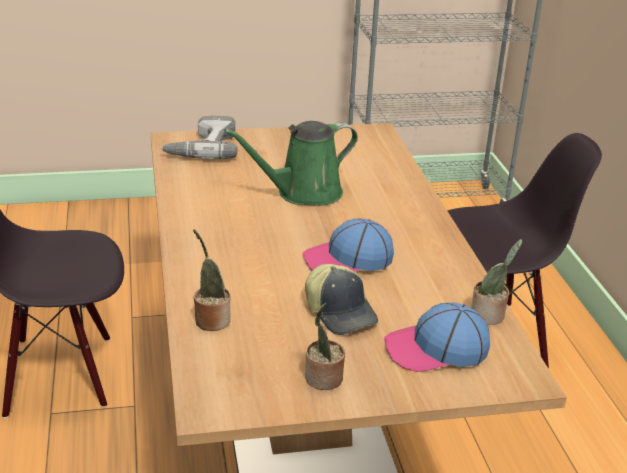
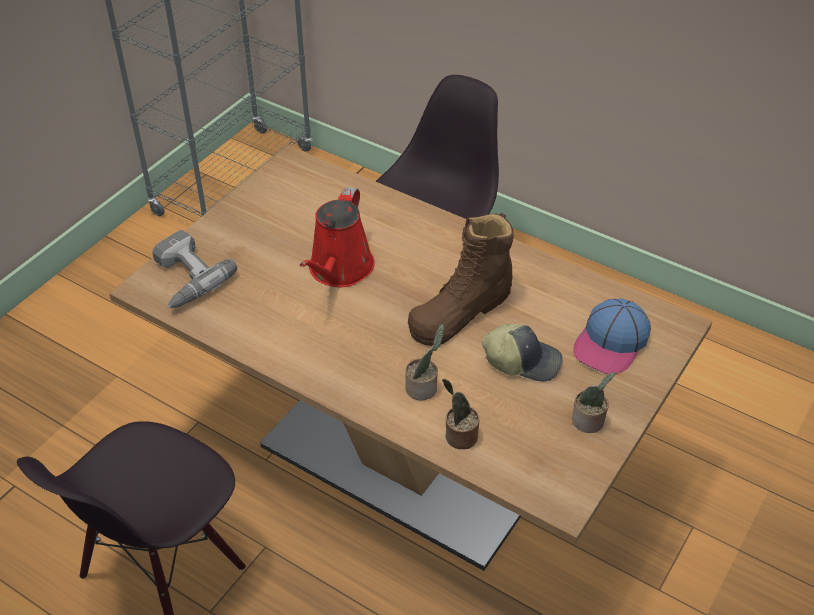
camera: 45 degrees left, 15 degrees up
green watering can [224,121,358,206] -> red watering can [300,187,375,287]
cap [303,218,394,272] -> brown boot [408,213,513,346]
potted plant [471,239,522,325] -> potted plant moved to [405,324,444,400]

